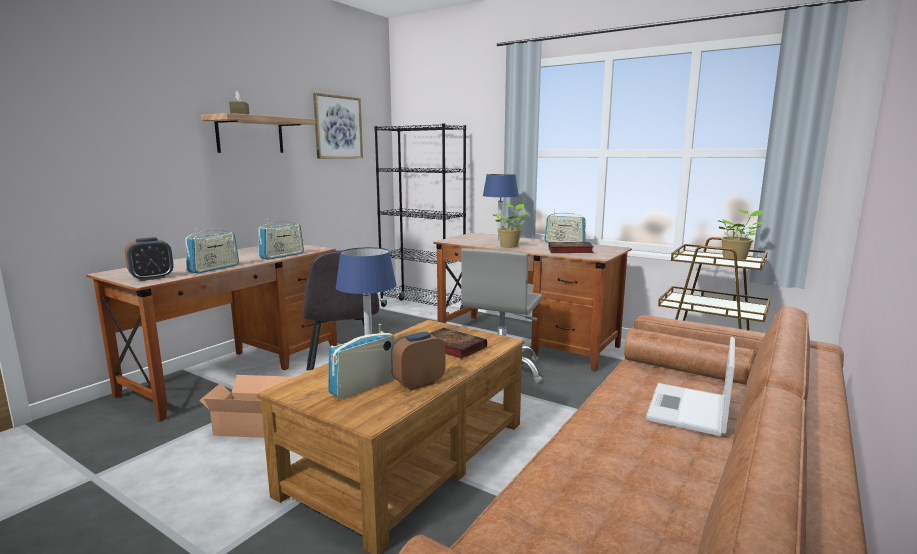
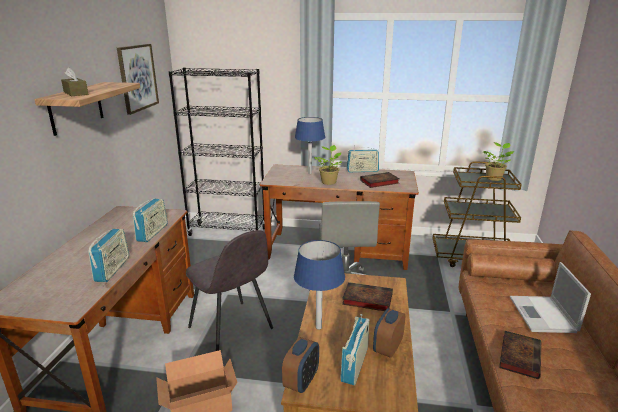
camera: 25 degrees left, 10 degrees up
alarm clock [125,237,173,281] -> alarm clock moved to [282,337,319,393]
none -> book [499,331,541,379]

